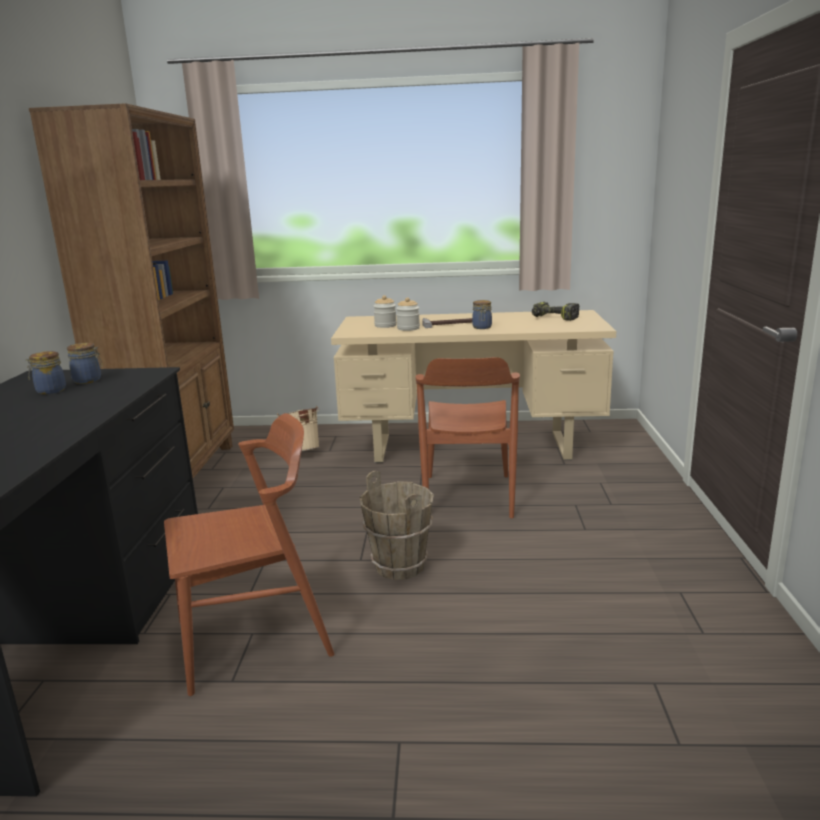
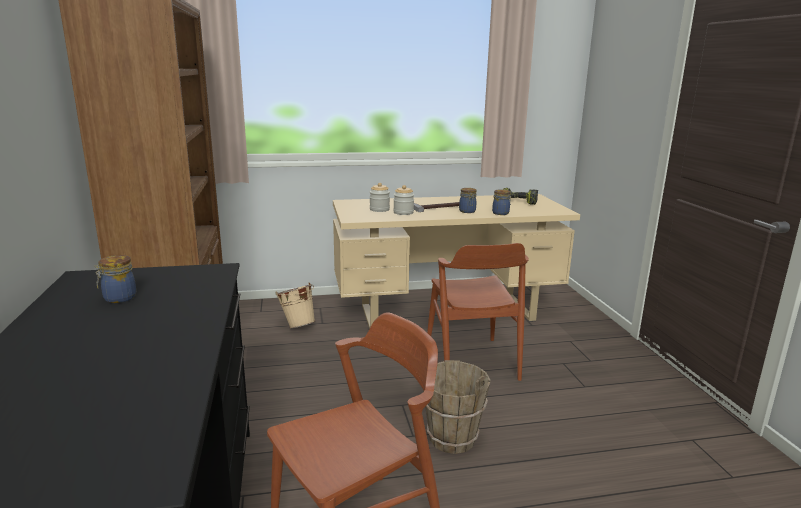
camera: 15 degrees left, 0 degrees up
jar [67,343,103,384] -> jar moved to [492,189,512,215]

